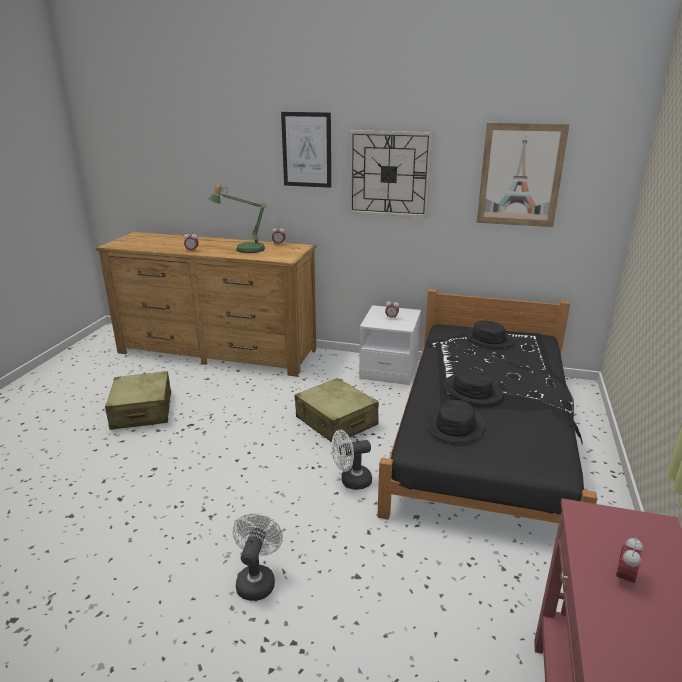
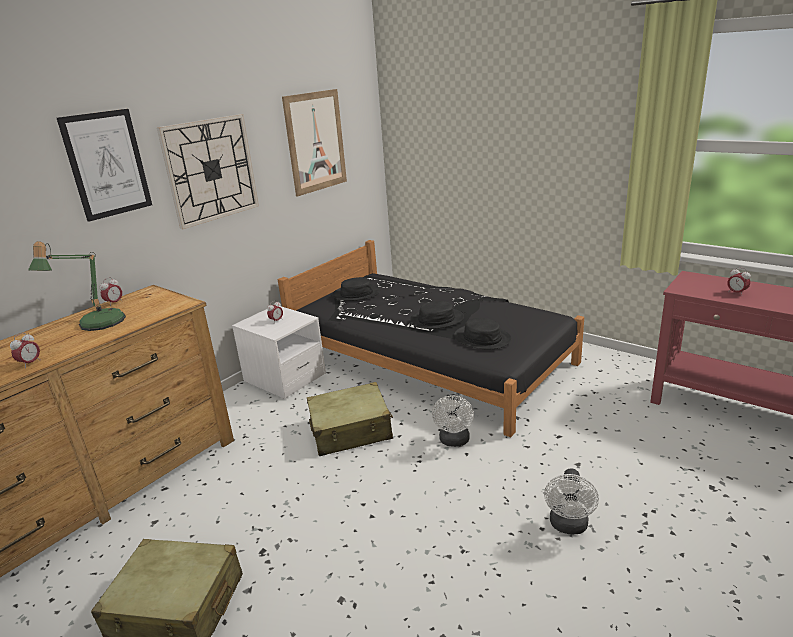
camera: 65 degrees left, 0 degrees up
white fan [233,513,283,601] -> white fan turned 105 degrees counterclockwise [544,469,599,535]

